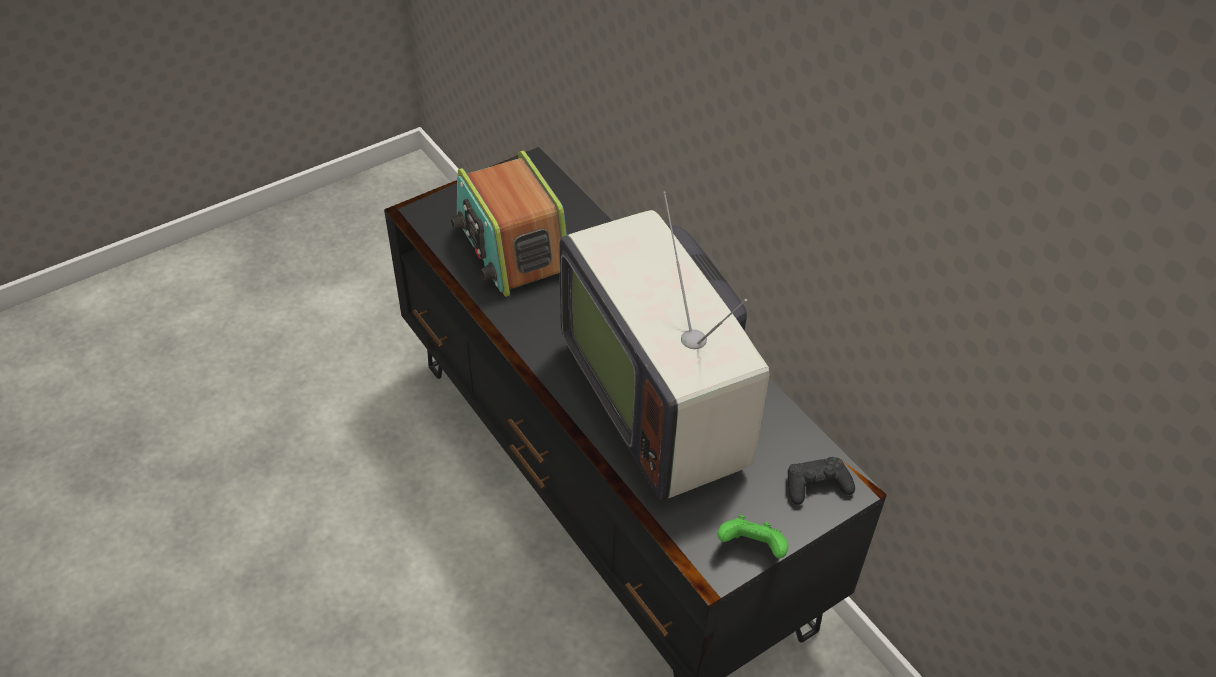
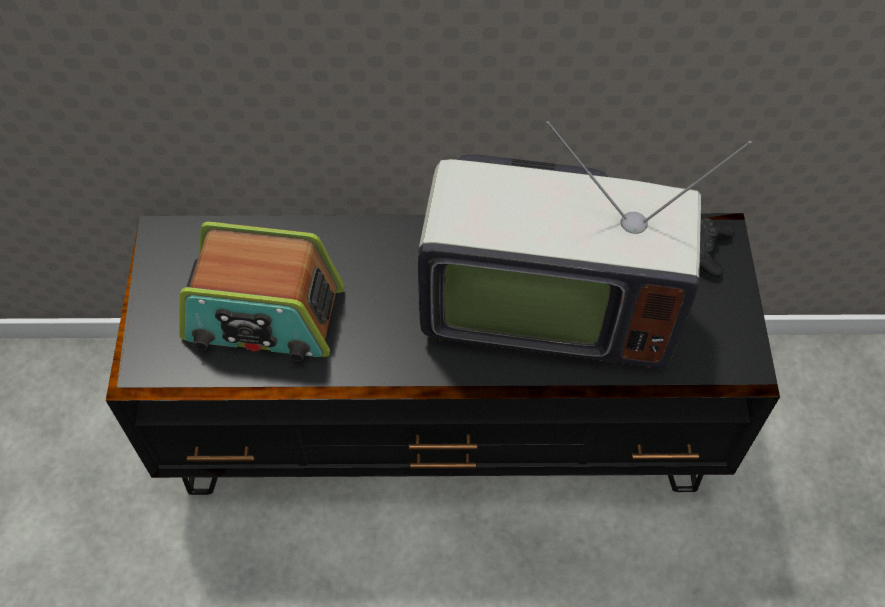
camera: 55 degrees left, 10 degrees up
green game controller [718,515,788,558] -> none

